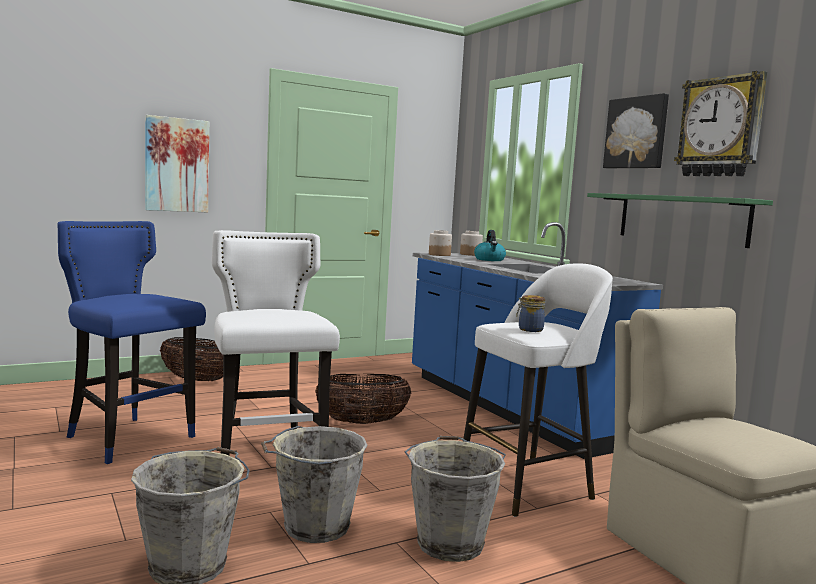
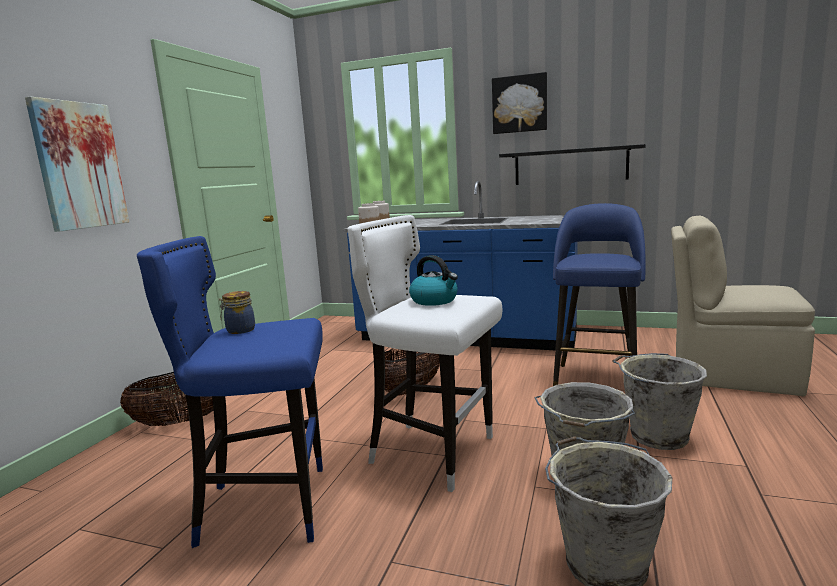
camera: 40 degrees left, 5 degrees up
white stool [463,263,613,517] -> blue stool [553,203,646,386]
kettle [474,230,506,261] -> kettle moved to [409,255,458,306]
jar [516,295,545,332] -> jar moved to [218,291,255,334]
green shelf [587,193,773,248] -> black shelf [499,144,646,185]
wall clock [674,71,768,176] -> none

